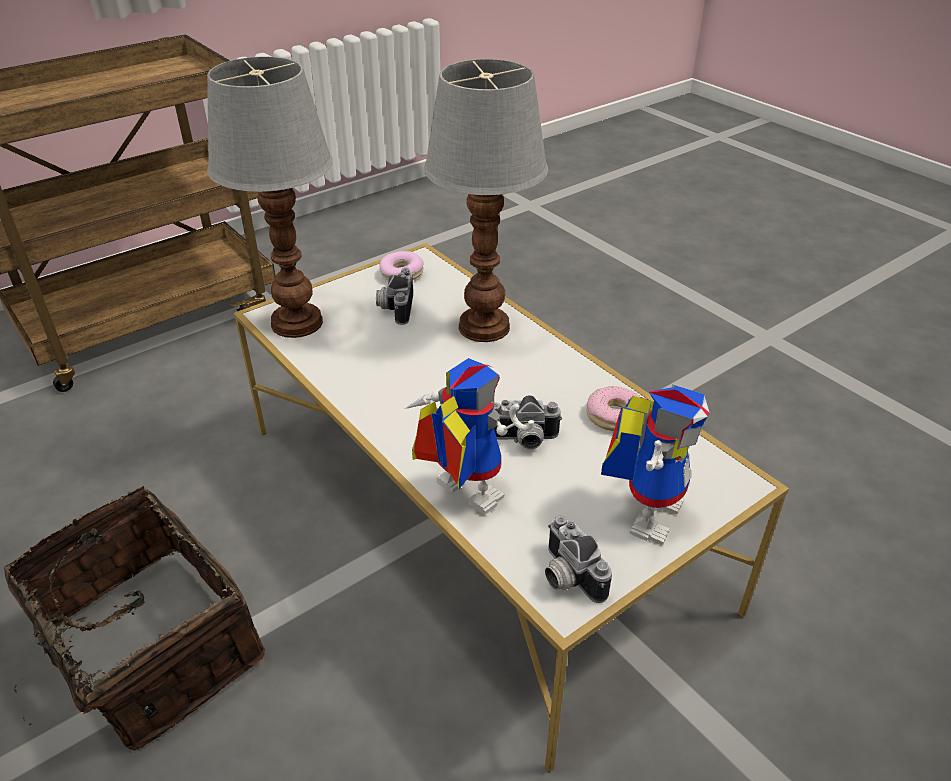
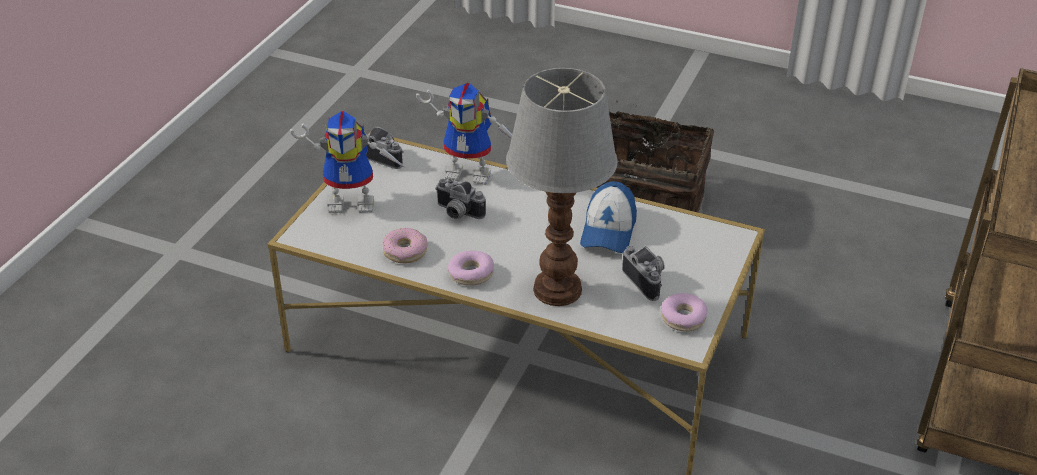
camera: 150 degrees right, 0 degrees up
table lamp [207,57,333,338] -> none
camera [494,395,563,449] -> camera turned 120 degrees counterclockwise [435,179,486,219]
toy robot [601,384,710,545] -> toy robot turned 90 degrees counterclockwise [290,111,407,213]
none -> donut [448,251,494,286]
none -> cap [580,181,637,253]

